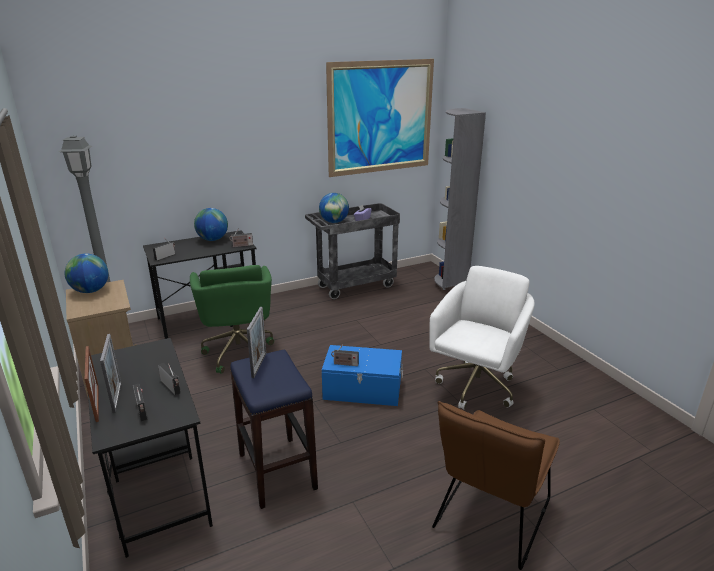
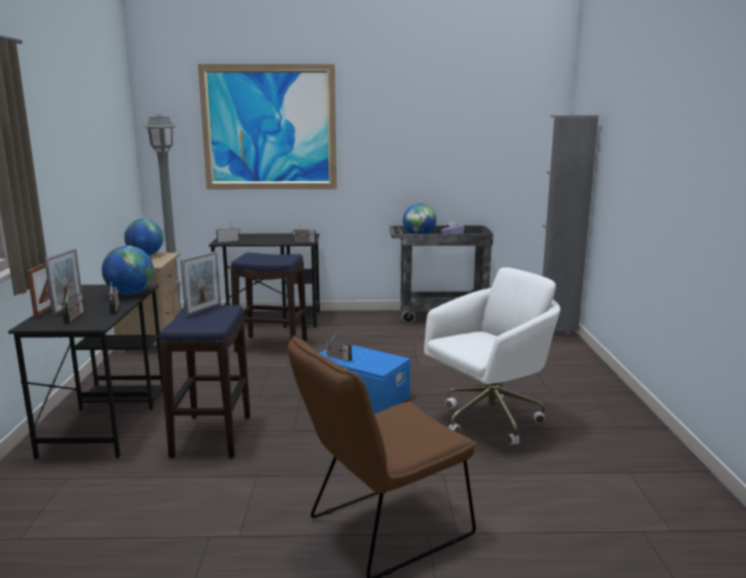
camera: 25 degrees right, 10 degrees down
green office chair [190,265,274,374] -> stool [231,252,307,352]
globe [194,208,228,241] -> globe moved to [102,246,154,295]
picture [326,59,434,177] -> picture moved to [198,64,337,189]

